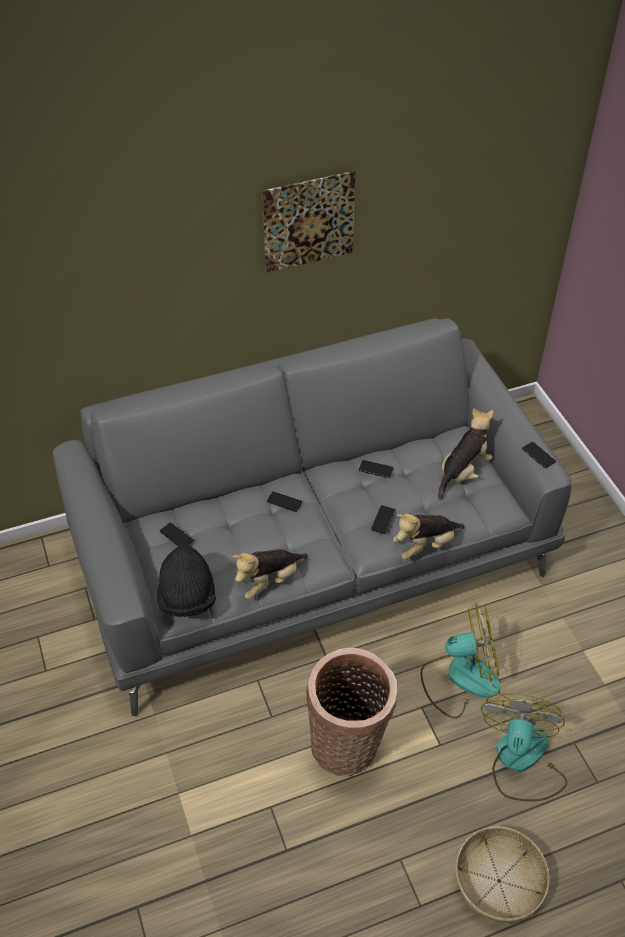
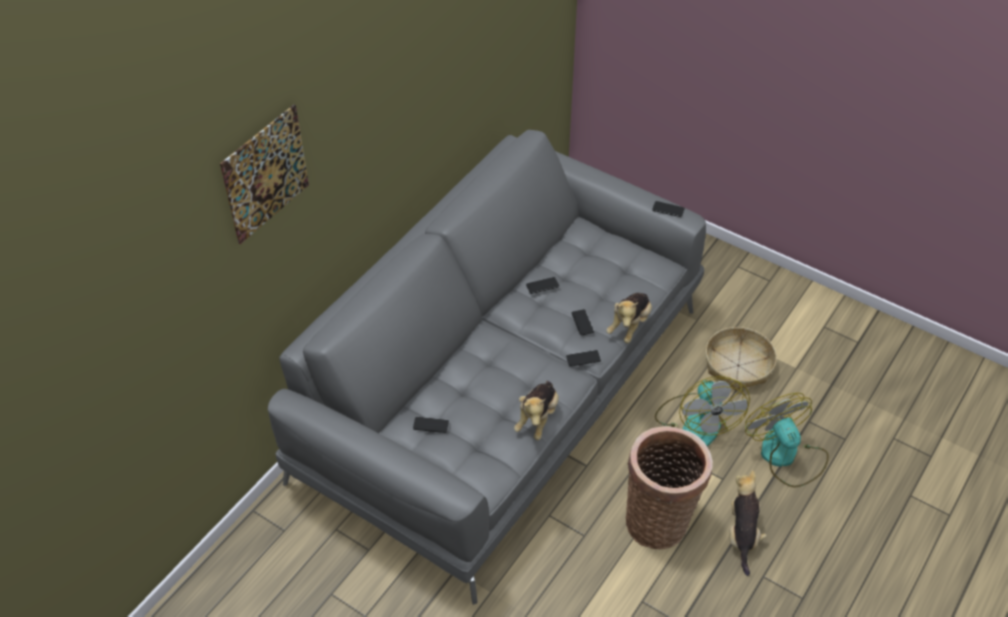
camera: 35 degrees left, 0 degrees up
black hat [157,544,216,617] -> none
picture [262,171,355,273] -> picture moved to [220,104,309,244]
phone [267,491,302,512] -> phone moved to [566,350,601,367]
fan [420,603,501,719] -> fan turned 120 degrees clockwise [655,376,750,446]
plush toy [438,408,493,500] -> plush toy moved to [729,470,767,576]
basket [455,826,550,924] -> basket moved to [705,327,777,391]

